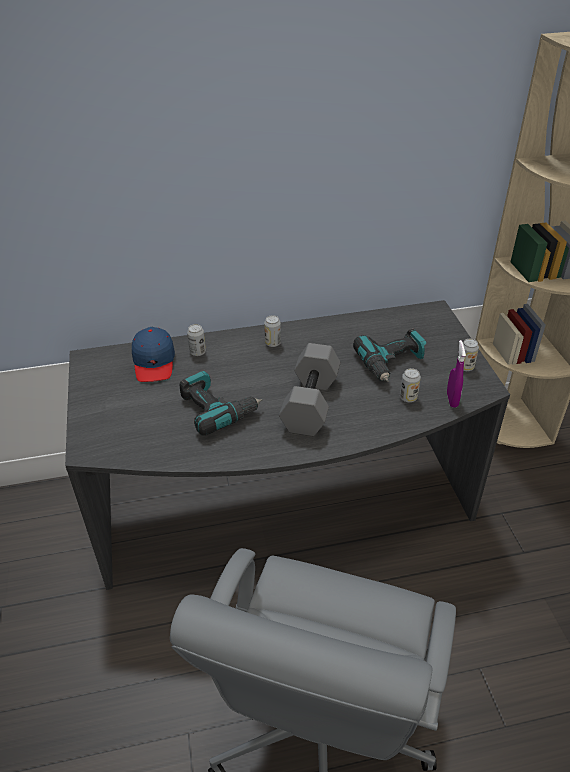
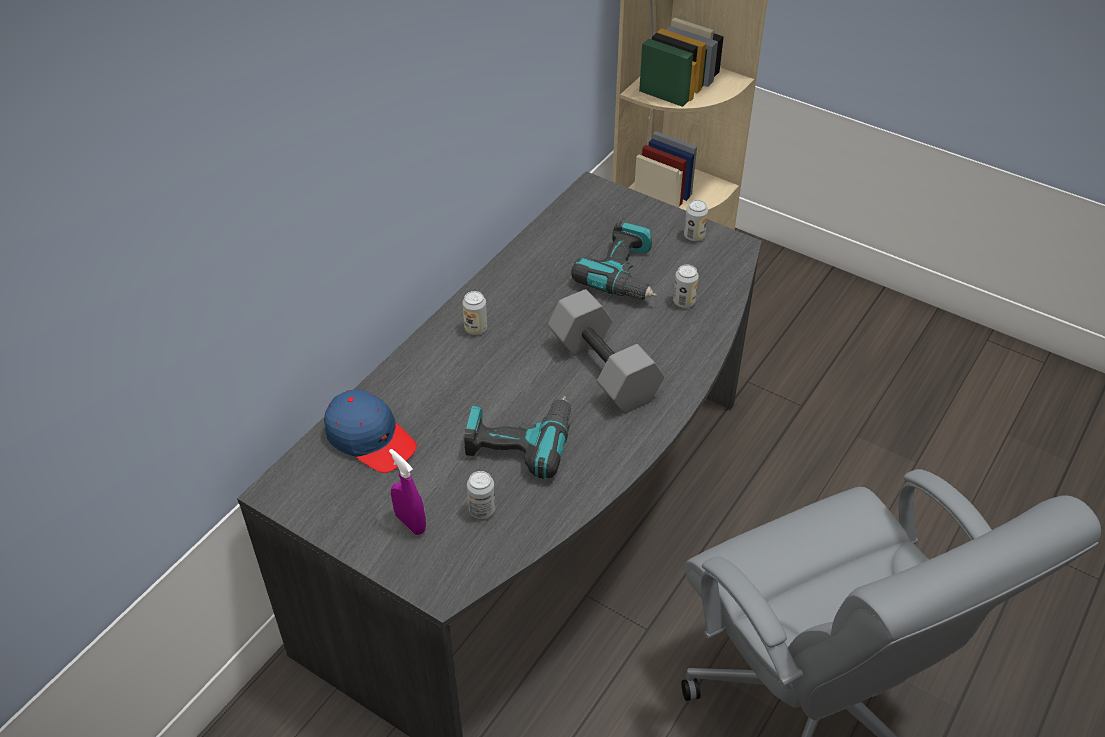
camera: 45 degrees left, 5 degrees up
can [187,324,206,356] -> can moved to [467,471,495,519]
purple spray bottle [447,340,466,408] -> purple spray bottle moved to [389,449,426,535]

